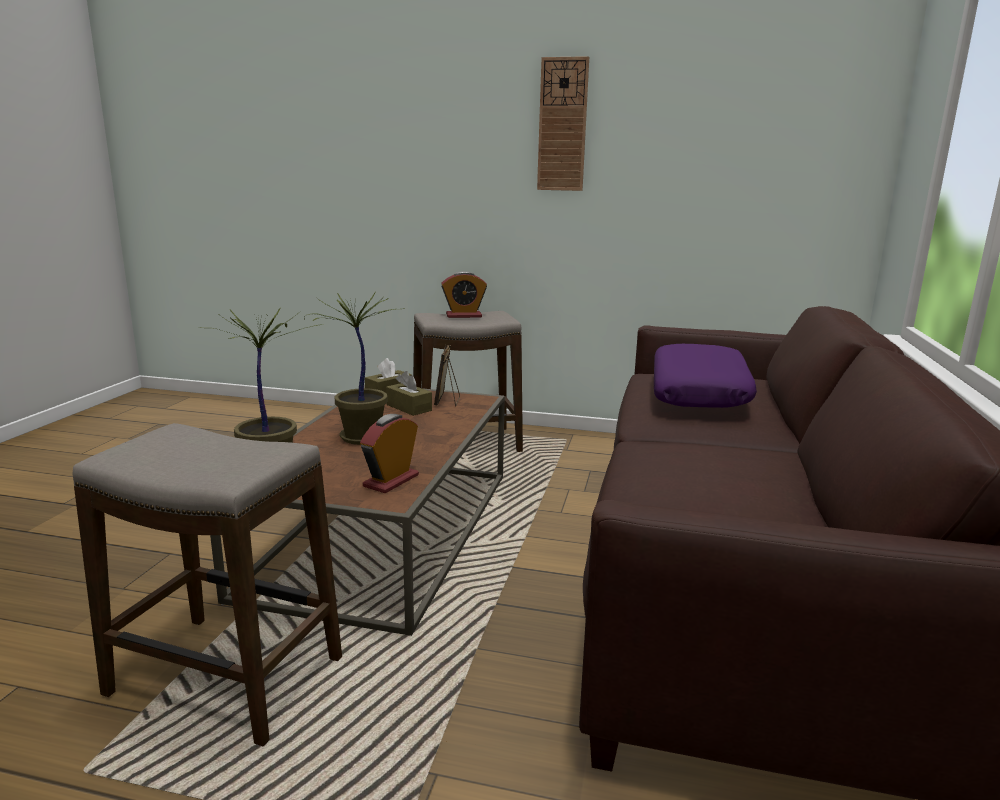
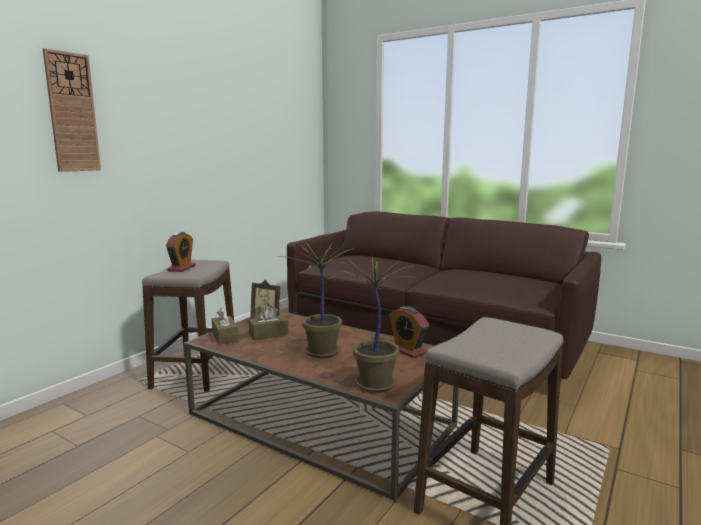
camera: 70 degrees left, 5 degrees down
wall clock [537,56,589,191] -> wall clock moved to [43,48,101,172]
purple pillow [654,344,757,408] -> none

